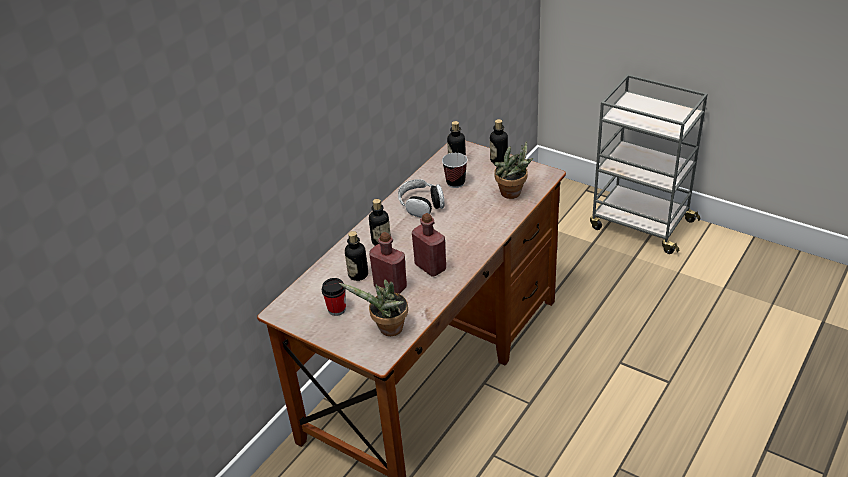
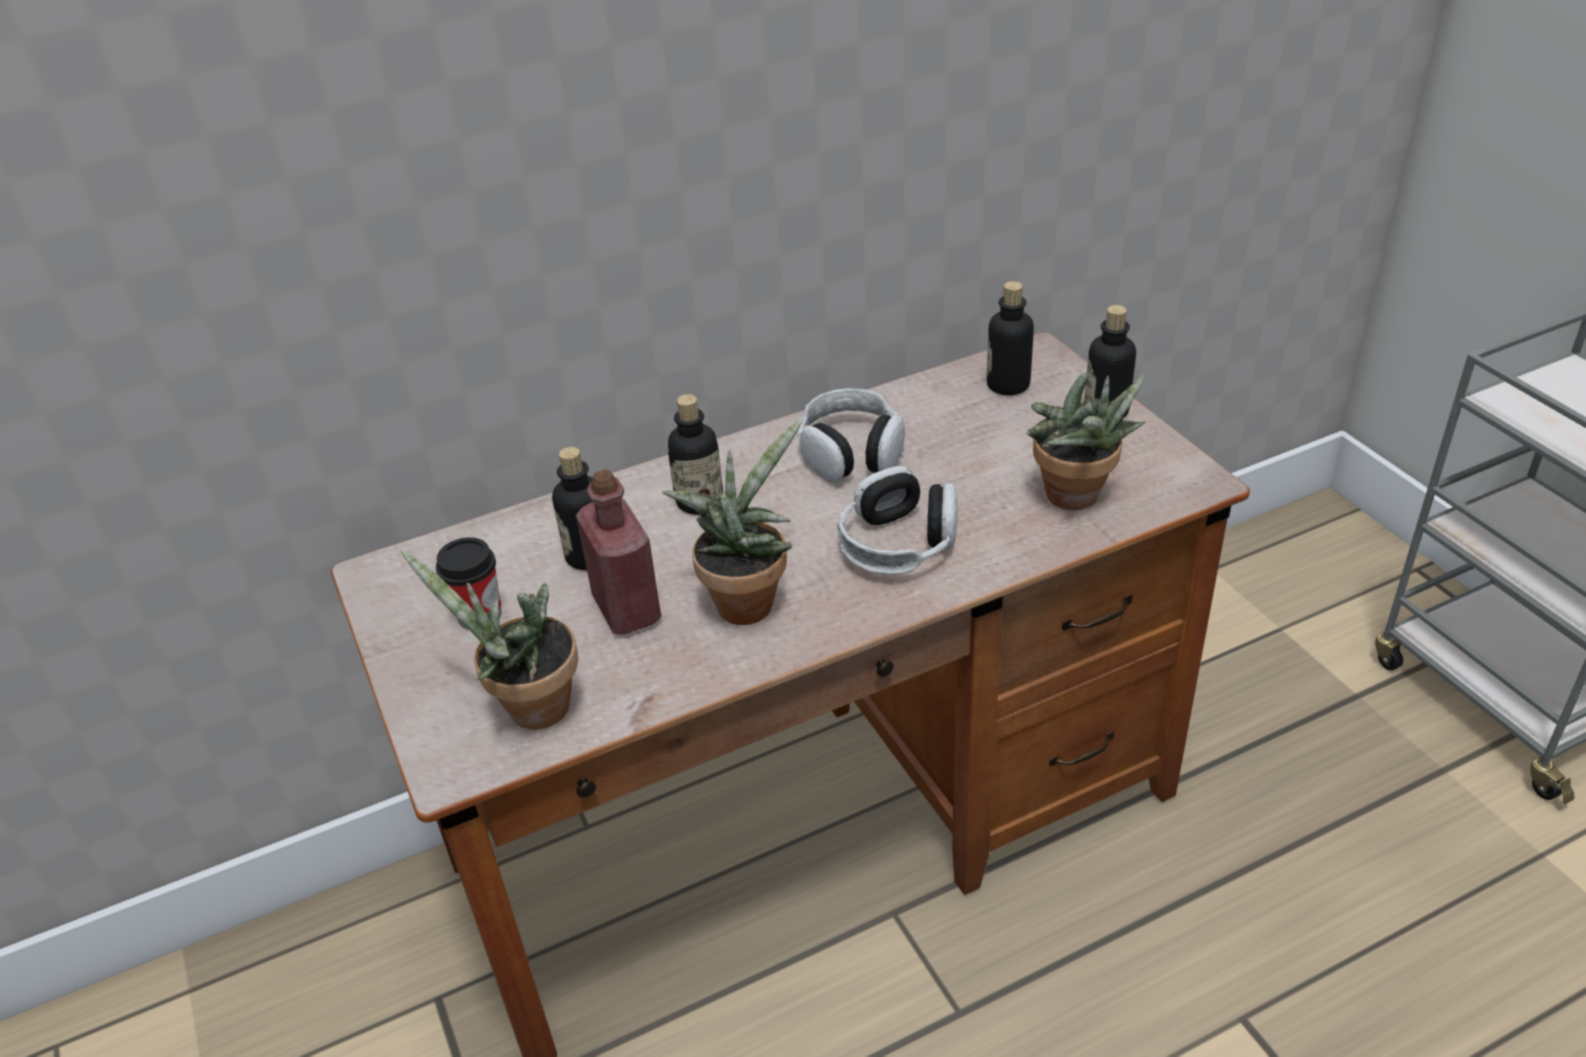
camera: 30 degrees right, 0 degrees up
red bottle [412,213,446,277] -> potted plant [662,418,803,625]
cup [442,153,468,188] -> none
none -> headphones [837,466,958,575]

